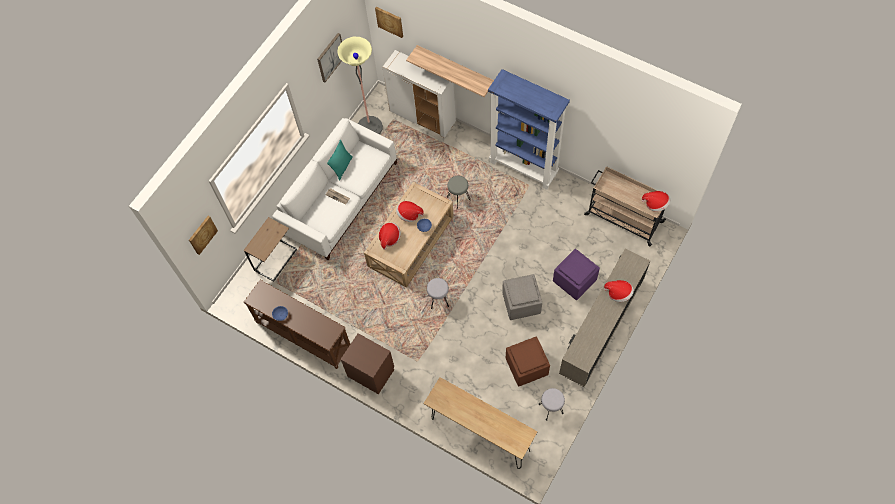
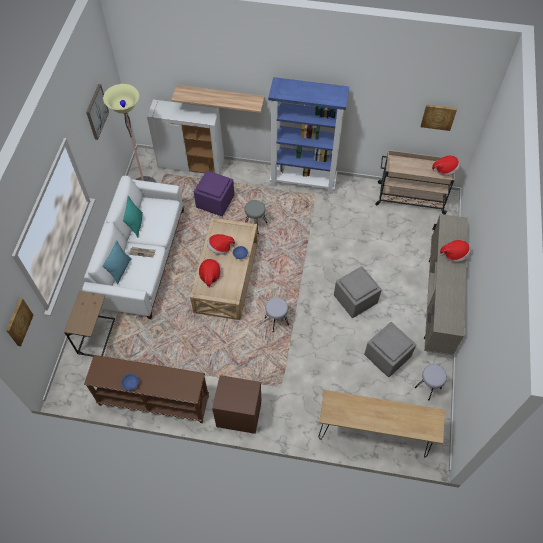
camera: 25 degrees left, 5 degrees down
picture [375,7,403,38] -> picture moved to [421,104,457,131]
brown ottoman [506,337,550,387] -> grey ottoman [364,322,416,377]
purple ottoman [553,249,600,300] -> purple ottoman moved to [194,171,234,216]
none -> turquoise pillow [102,240,132,284]

